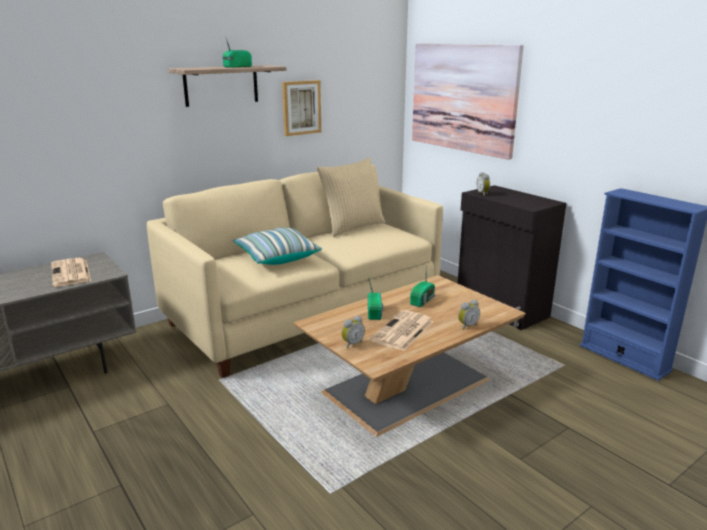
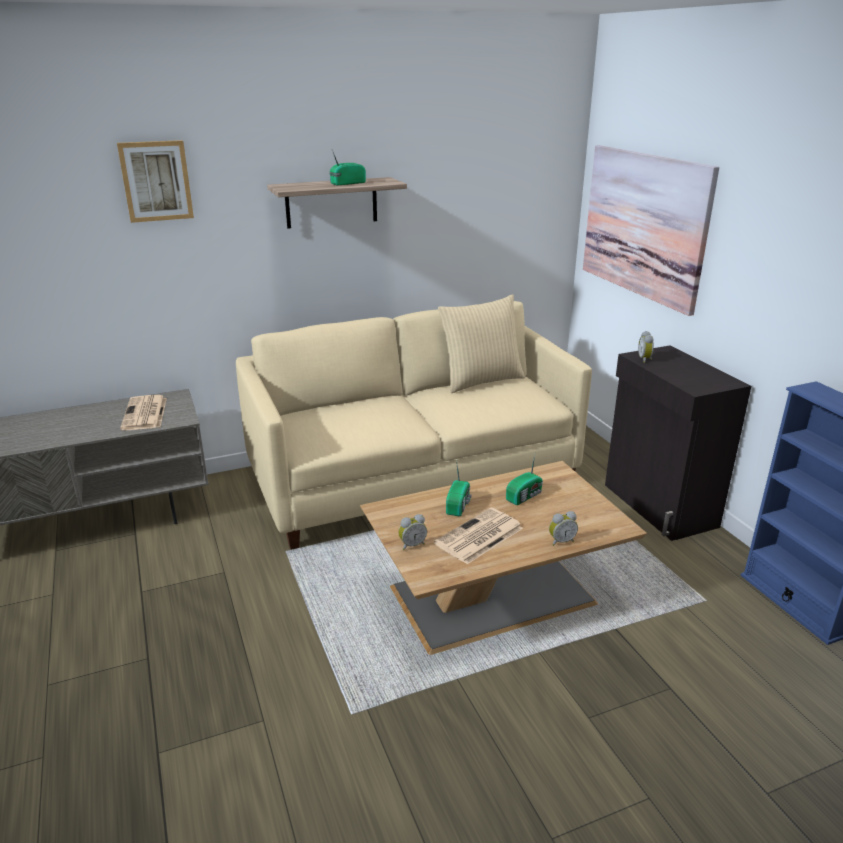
camera: 15 degrees right, 5 degrees up
pillow [233,227,322,265] -> none
picture [282,80,321,136] -> picture moved to [117,140,194,223]

